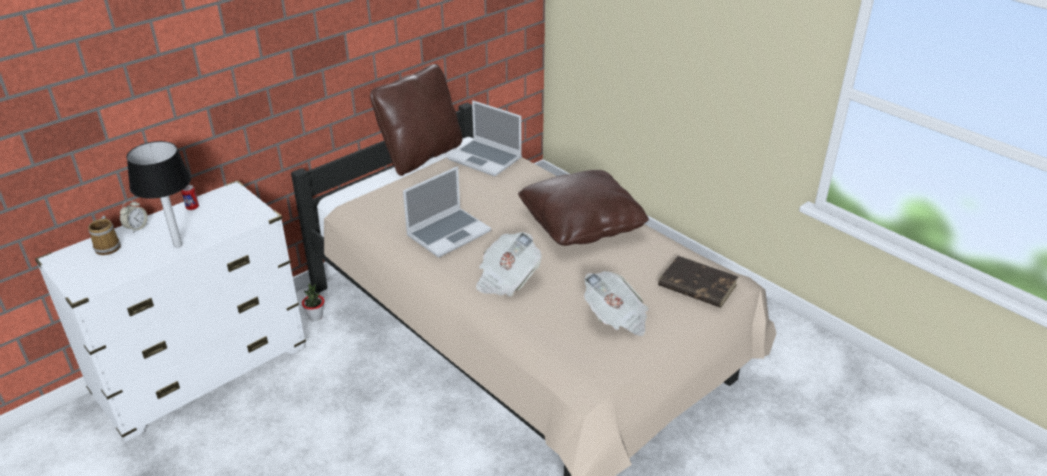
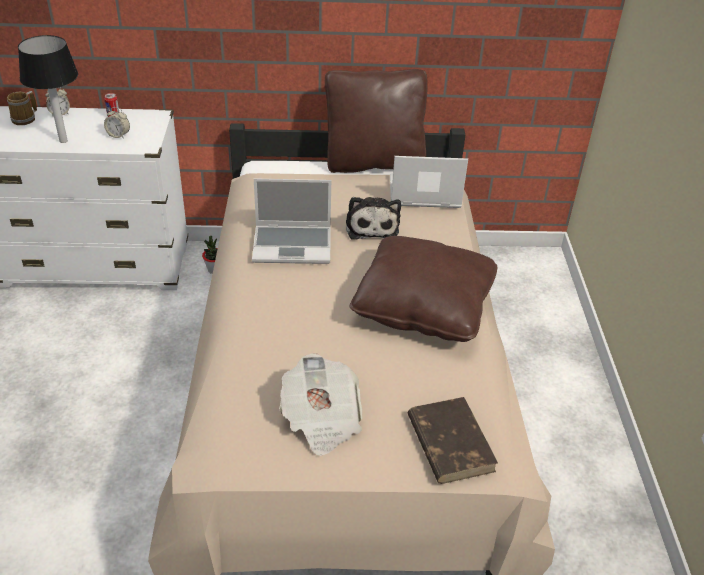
camera: 40 degrees right, 5 degrees up
laptop [447,100,522,176] -> laptop turned 105 degrees clockwise [390,156,468,208]
newspaper [476,232,542,297] -> none
none -> alarm clock [104,107,130,139]
none -> plush toy [346,197,401,240]

